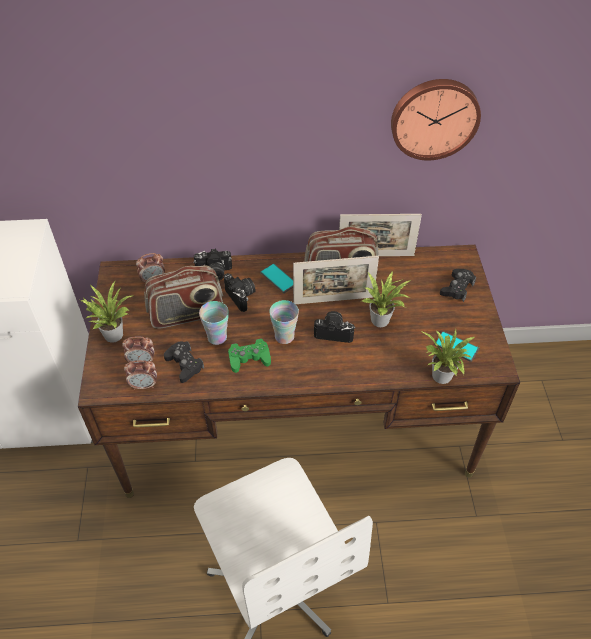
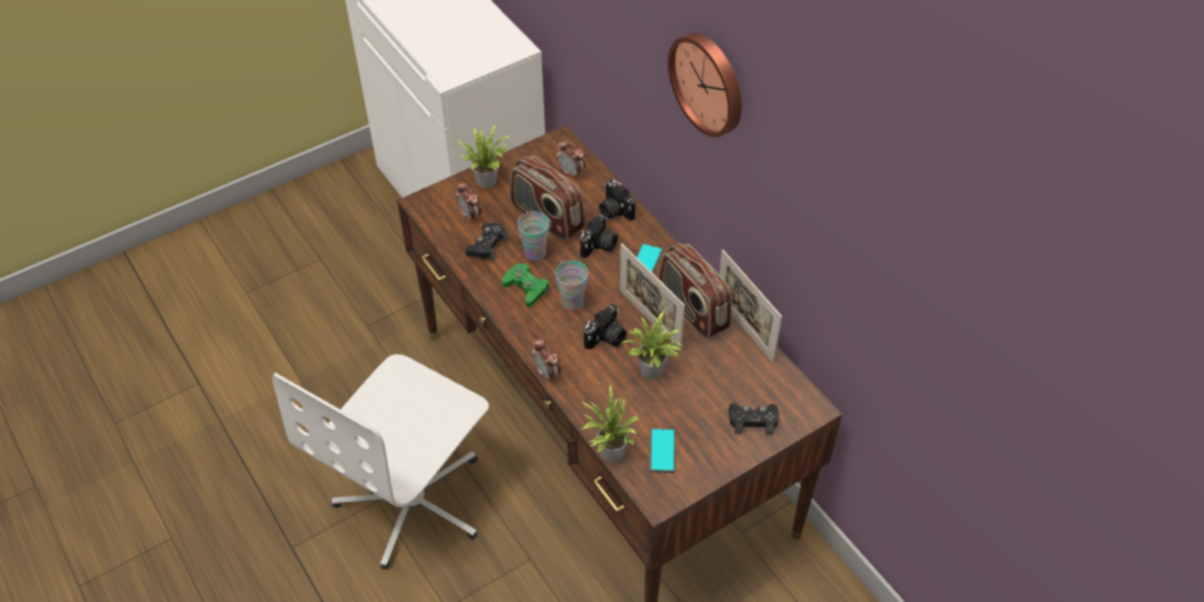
camera: 60 degrees right, 0 degrees up
alarm clock [124,360,157,390] -> alarm clock moved to [532,338,561,382]
camera [314,311,355,343] -> camera turned 60 degrees clockwise [584,304,627,350]
wall clock [391,79,481,160] -> wall clock moved to [668,33,742,137]

